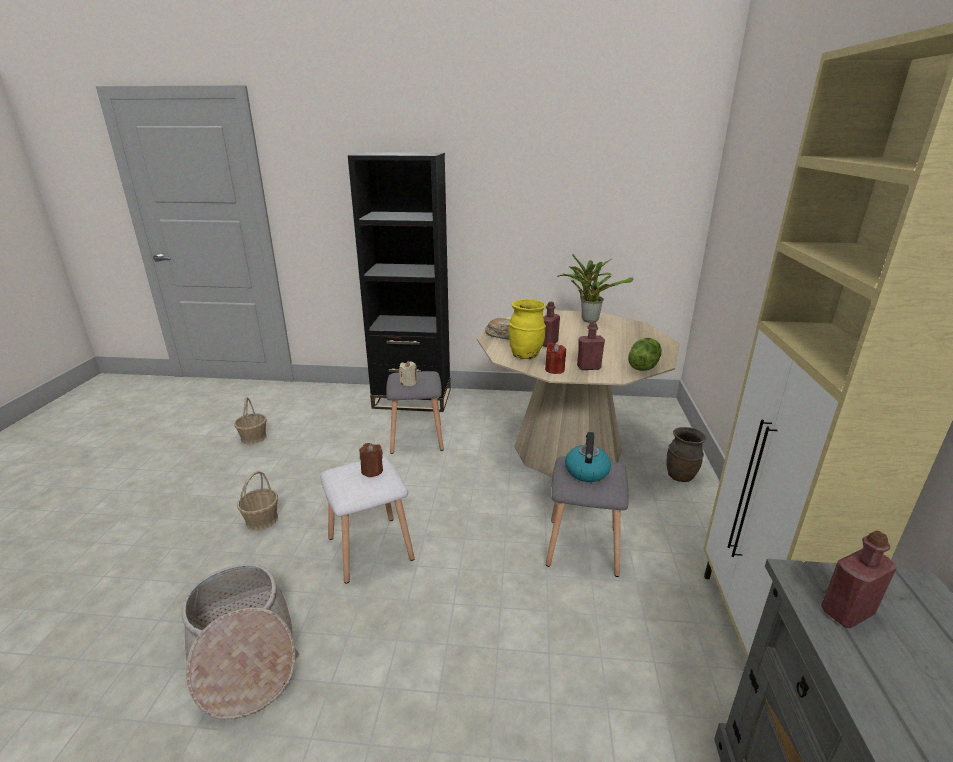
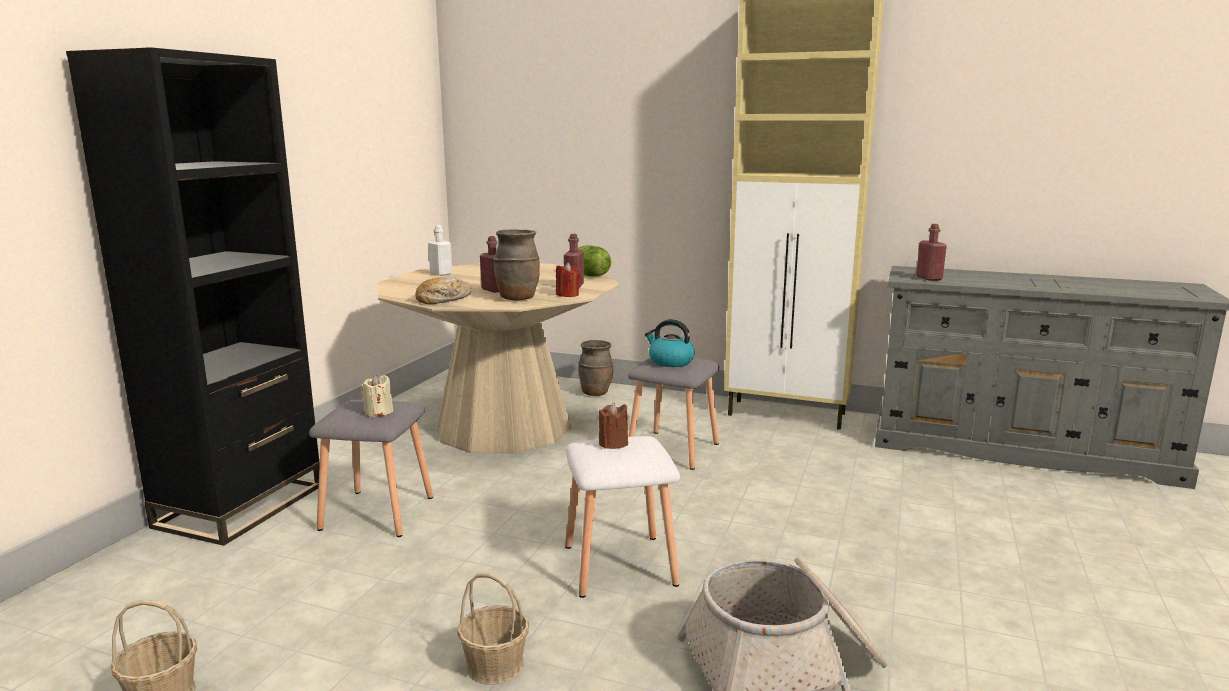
camera: 75 degrees left, 10 degrees down
yellow vase [509,299,546,359] -> brown vase [493,229,540,301]
potted plant [557,254,633,322] -> white bottle [428,225,452,276]

